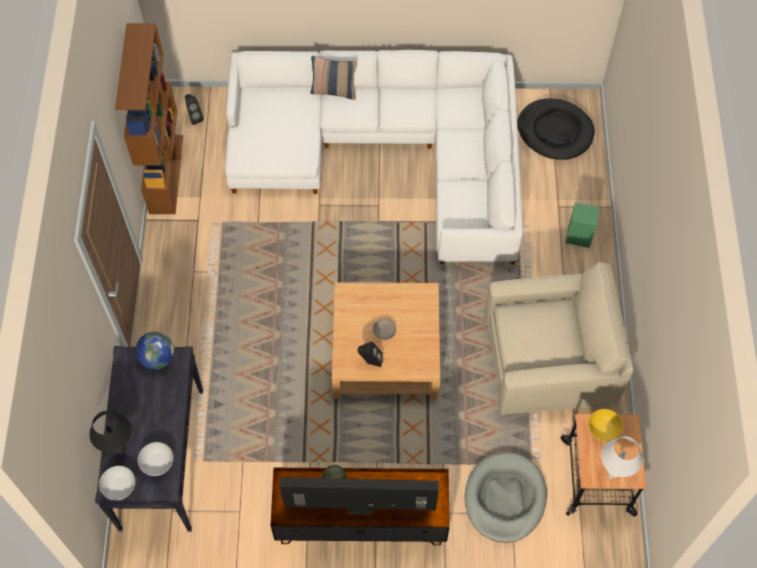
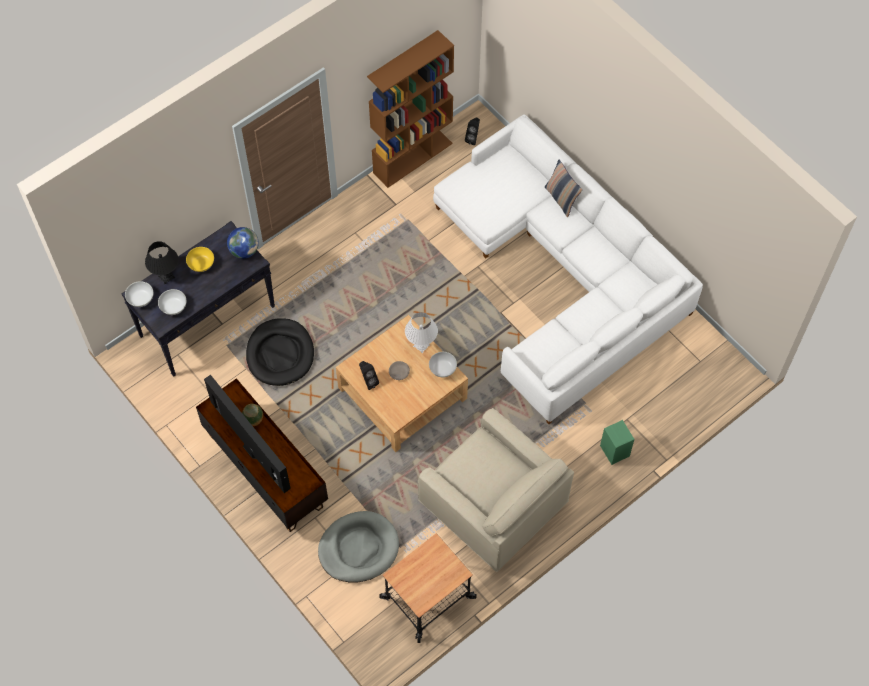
camera: 50 degrees right, 0 degrees up
black dog bed [517,98,595,160] -> black dog bed moved to [246,318,314,386]
yellow bowl [589,409,623,441] -> yellow bowl moved to [186,247,214,272]
white table lamp [601,436,643,479] -> white table lamp moved to [405,312,438,353]
none -> white bowl [429,352,457,378]

